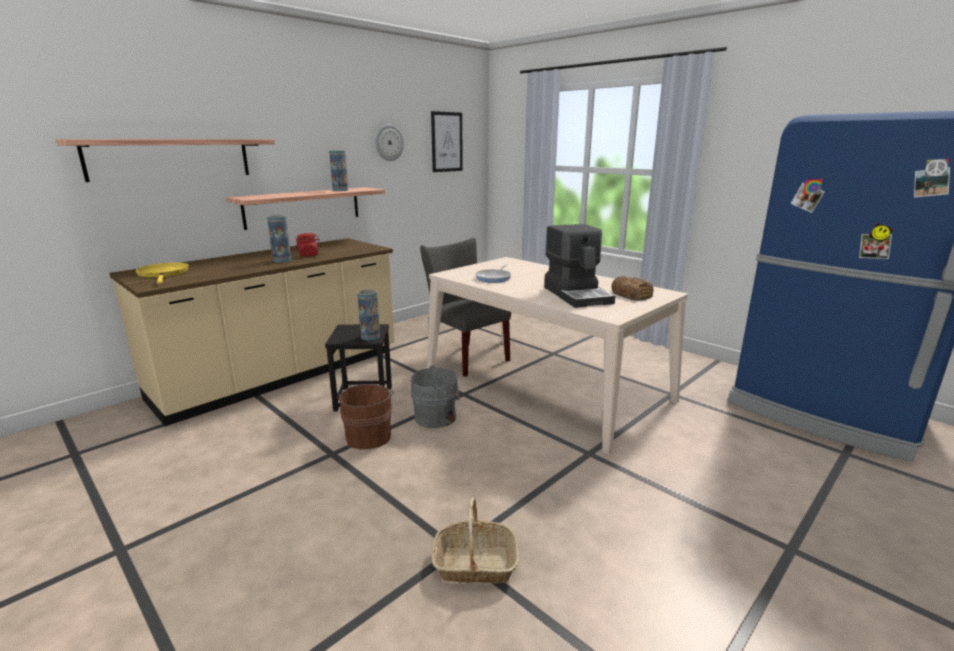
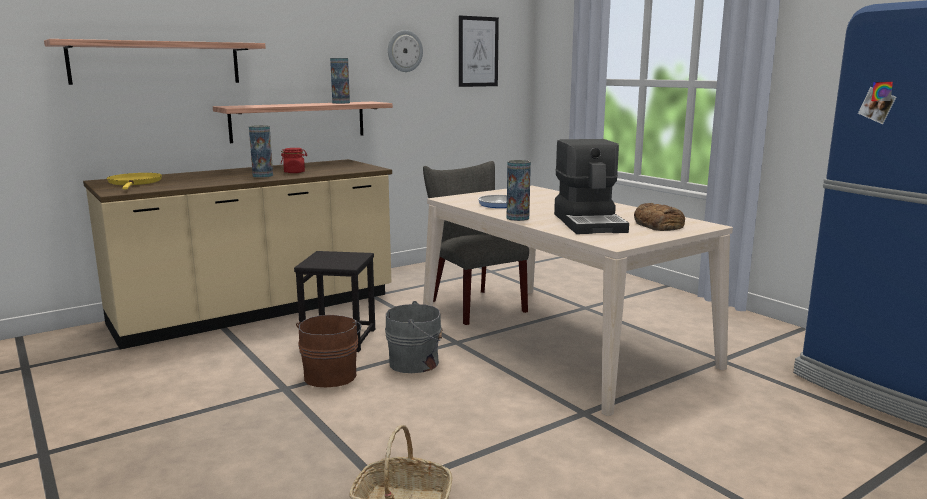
camera: 10 degrees right, 5 degrees down
vase [357,289,380,341] -> vase moved to [507,160,531,221]

